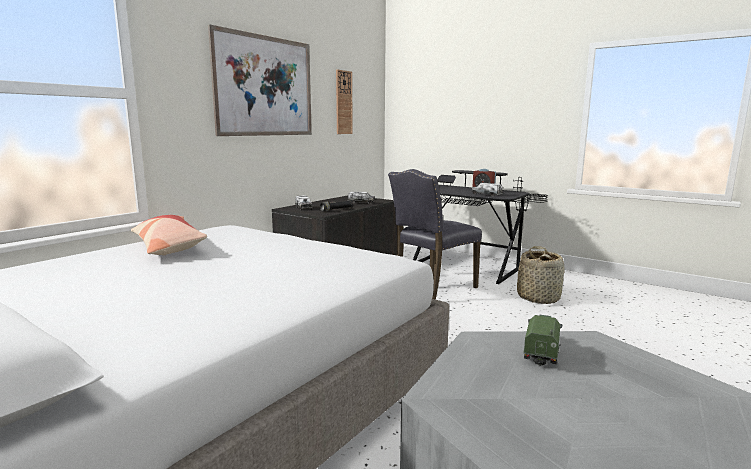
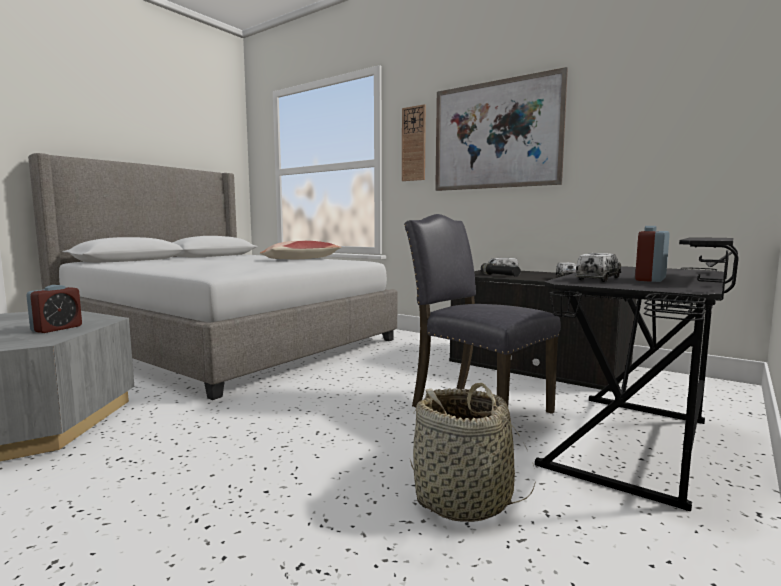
camera: 90 degrees right, 5 degrees down
wall clock [336,69,353,134] -> wall clock moved to [402,104,426,181]
toy truck [523,315,562,367] -> alarm clock [26,285,82,333]

